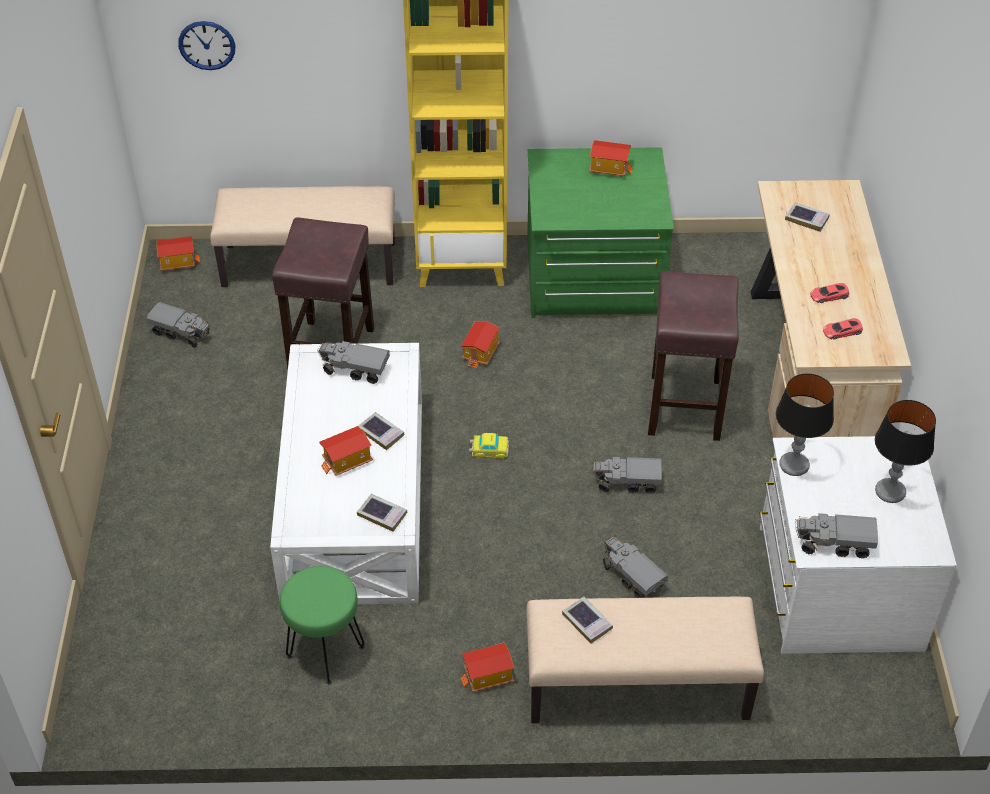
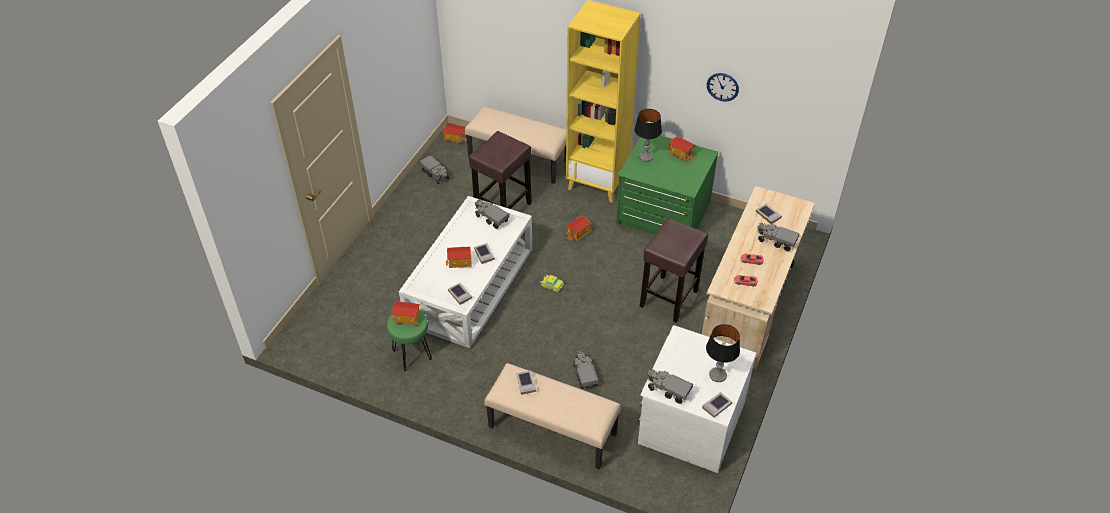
camera: 25 degrees right, 0 degrees up
wall clock [178,21,235,70] -> wall clock moved to [707,73,739,102]
toy house [460,643,514,692] -> toy house moved to [392,301,421,325]
toy truck [592,457,662,494] -> toy truck moved to [757,222,800,252]
table lamp [776,374,834,476] -> table lamp moved to [634,109,662,162]
none -> book [702,392,732,418]

